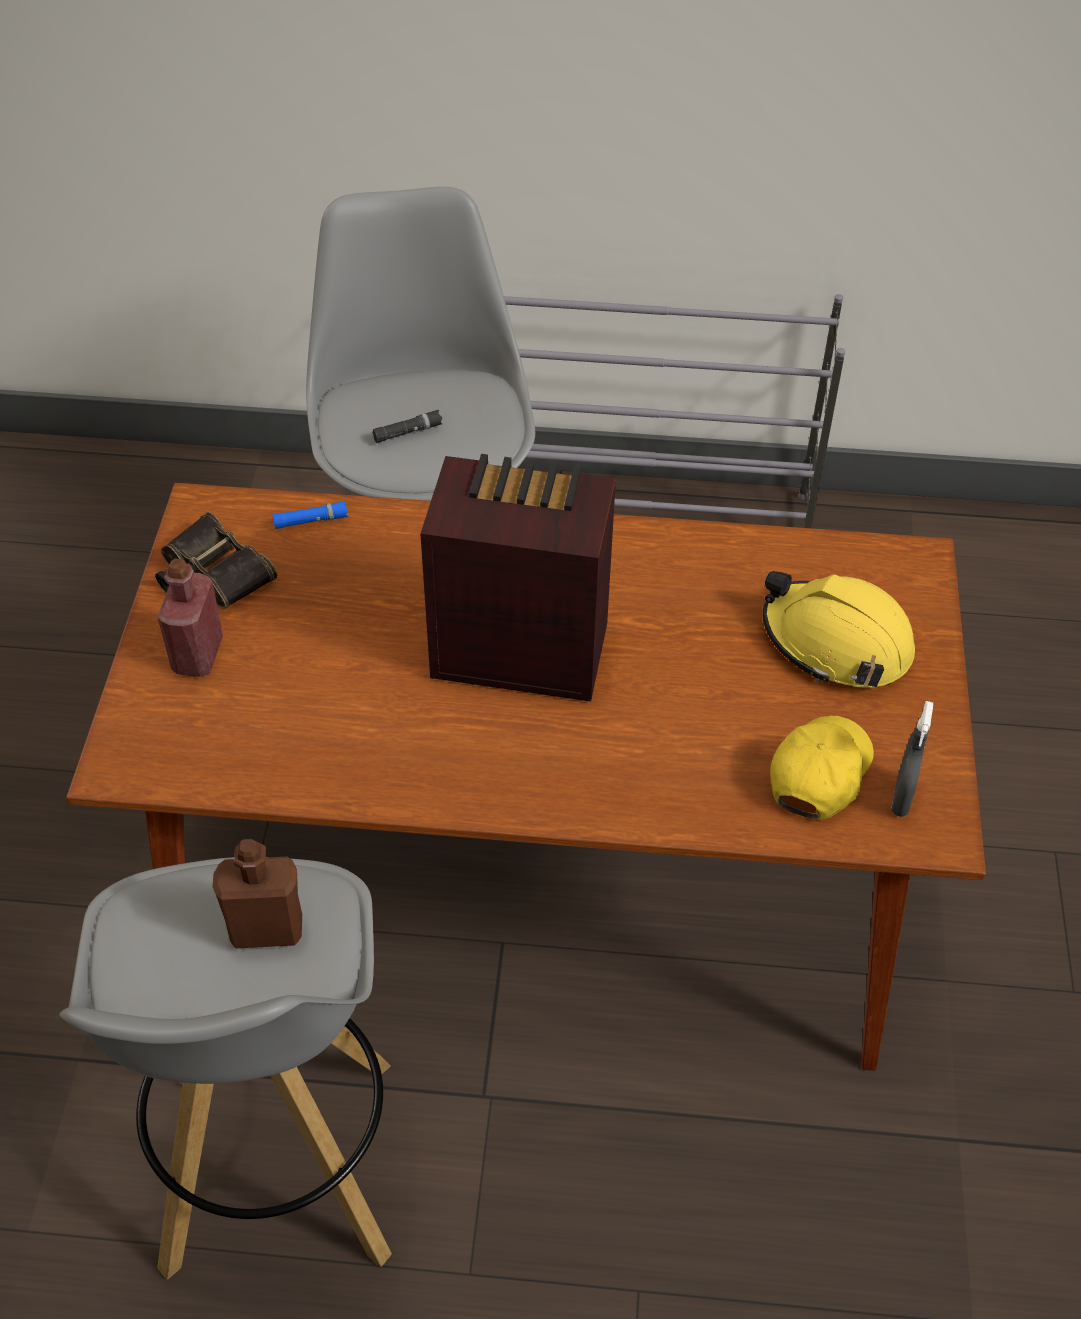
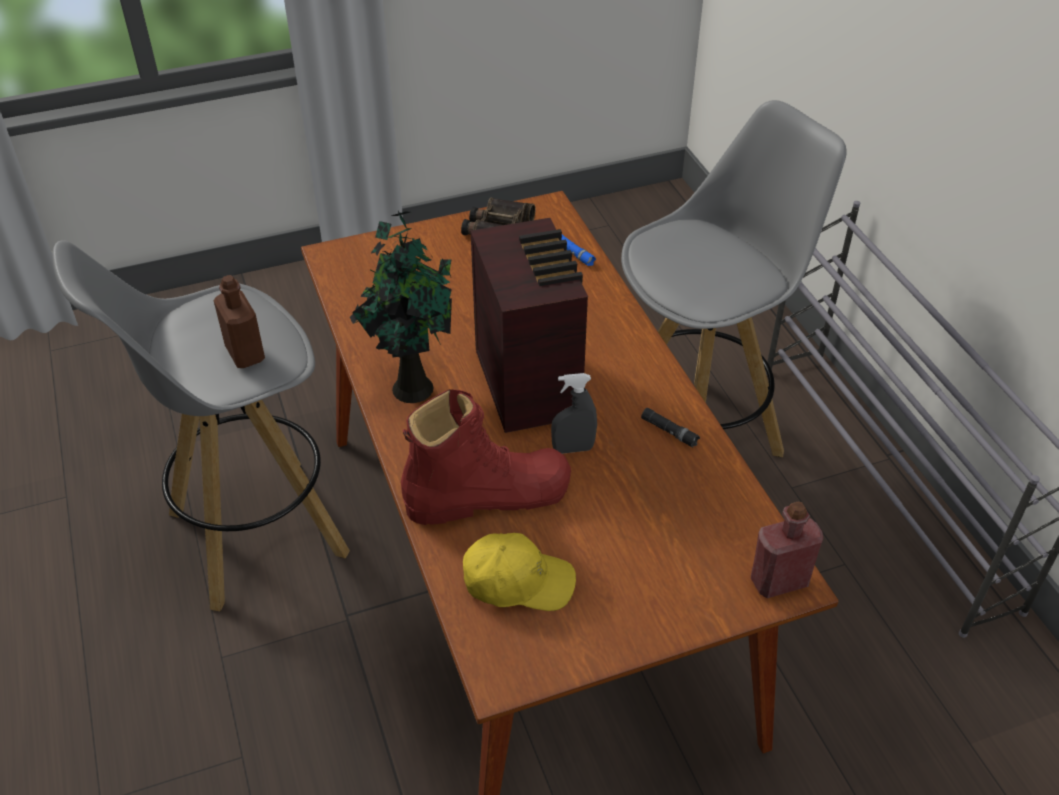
camera: 65 degrees right, 5 degrees down
red bottle [158,559,223,677] -> red bottle moved to [751,502,823,598]
black flashlight [372,410,443,443] -> black flashlight moved to [641,408,700,448]
yellow hard hat [763,571,915,688] -> none
grey spray bottle [891,701,933,817] -> grey spray bottle moved to [551,373,597,454]
none -> potted plant [350,211,452,403]
none -> red boot [401,389,571,525]

